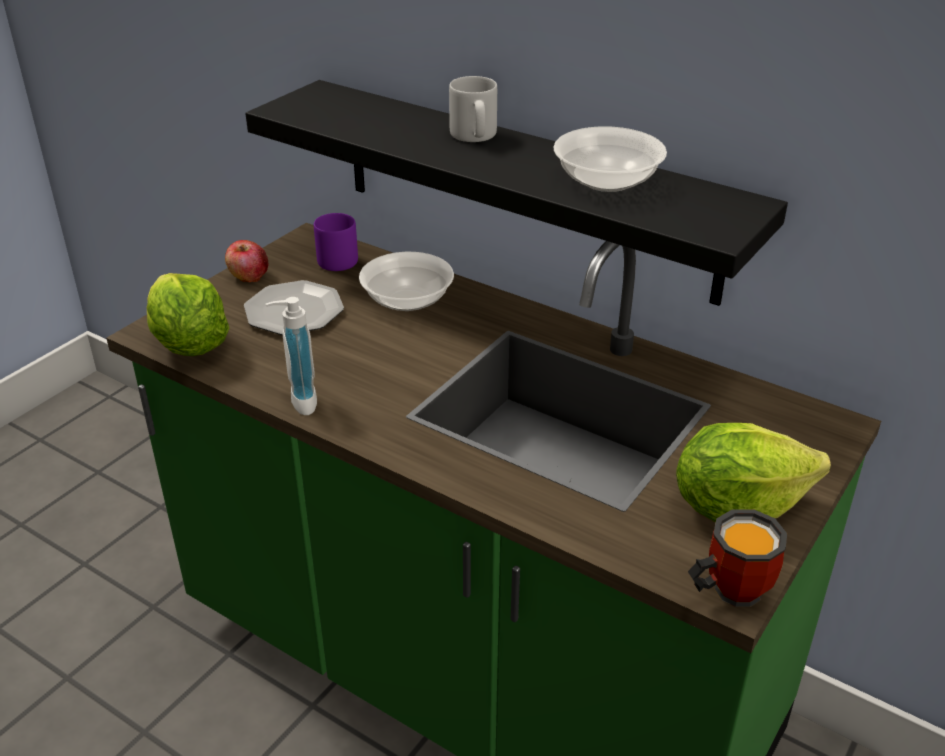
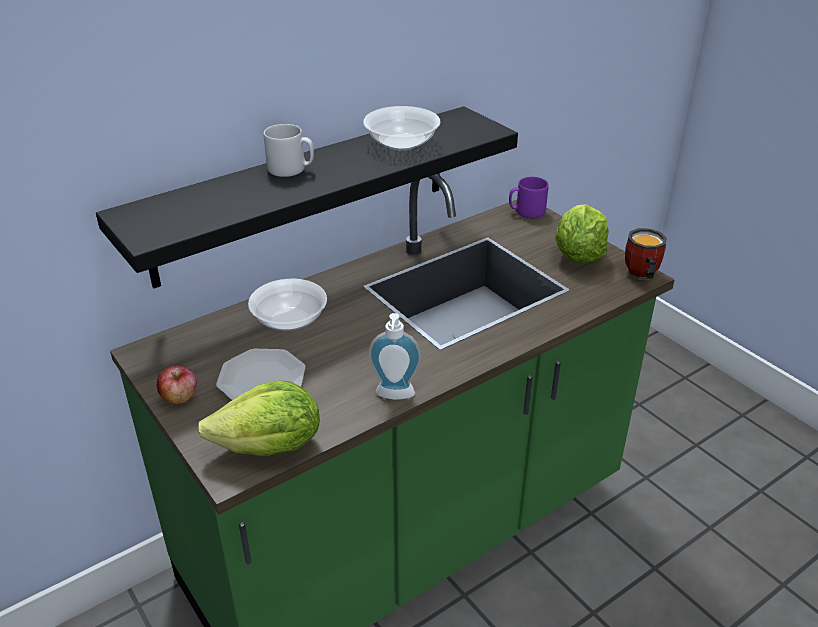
camera: 70 degrees left, 0 degrees up
purple mug [314,213,358,271] -> purple mug moved to [509,177,549,218]

